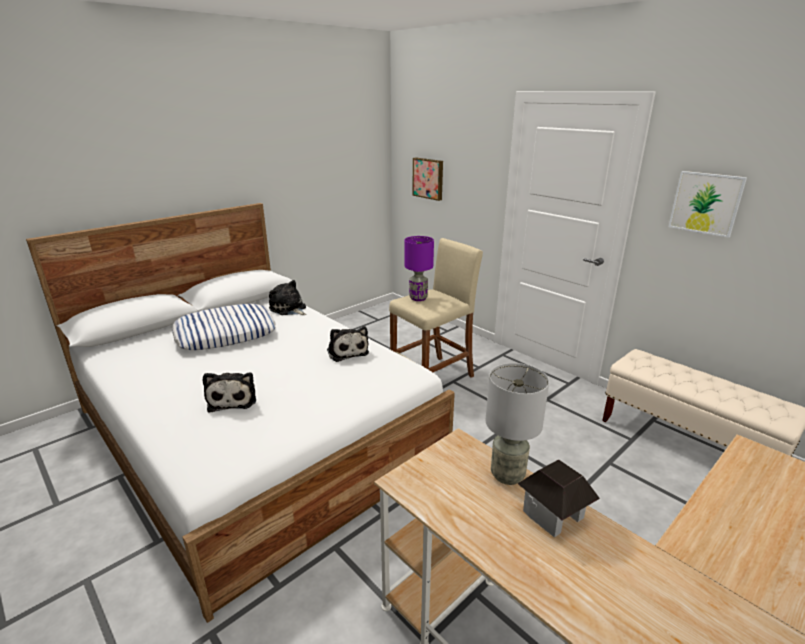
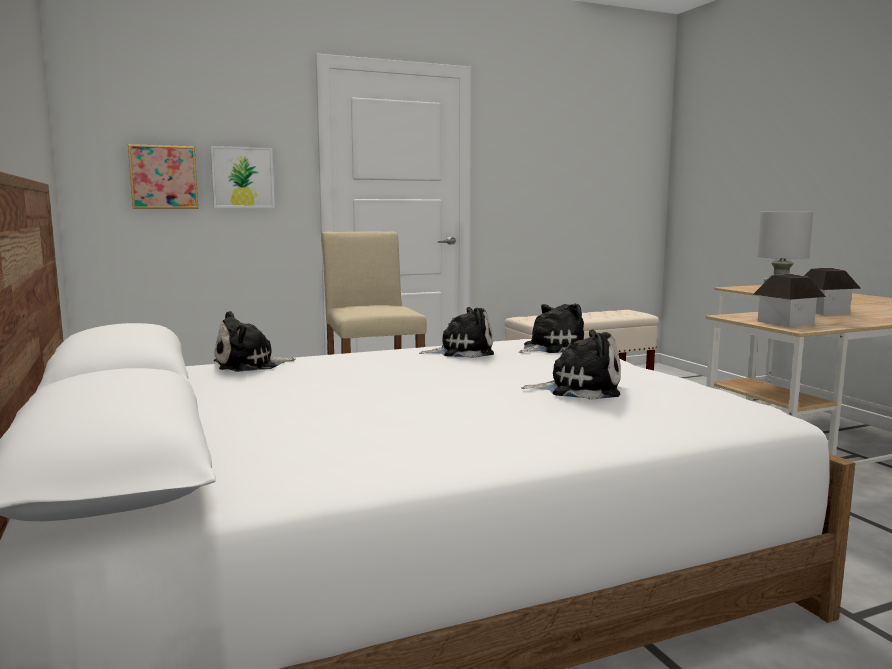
camera: 70 degrees left, 15 degrees down
pillow [172,304,276,350] -> none
purple table lamp [404,236,434,301] -> none
picture [669,171,747,238] -> picture moved to [210,146,275,208]
none -> plush toy [519,304,584,353]
none -> toy house [753,274,826,327]

